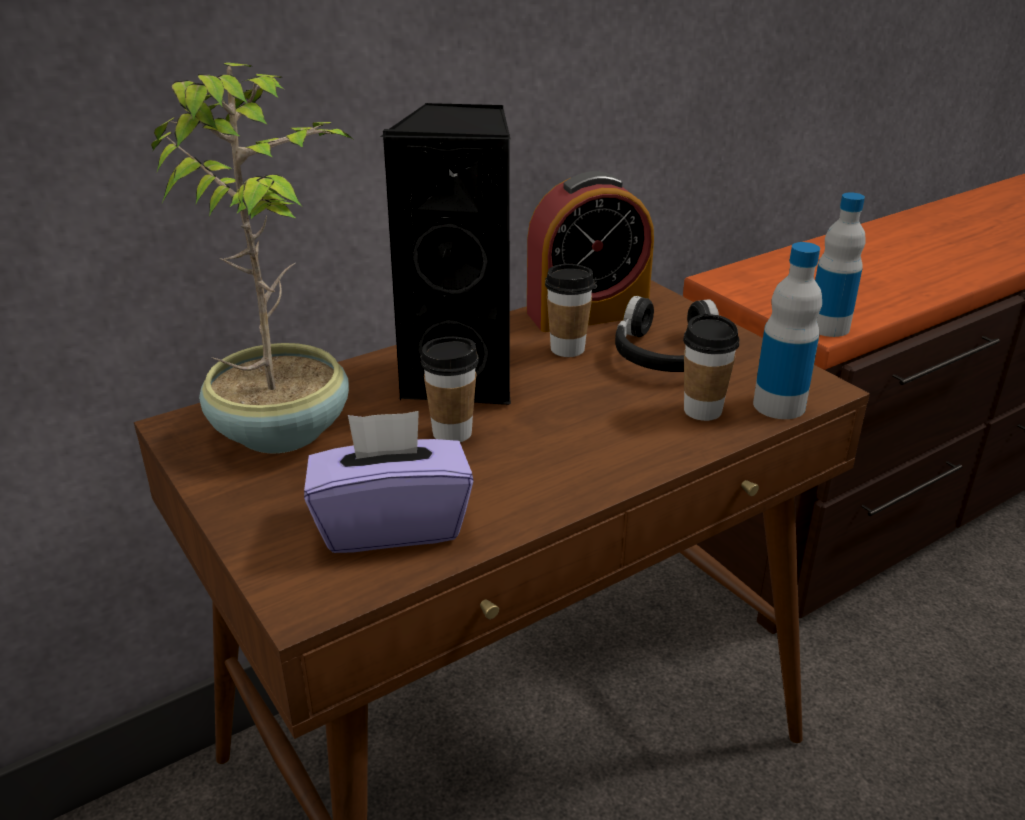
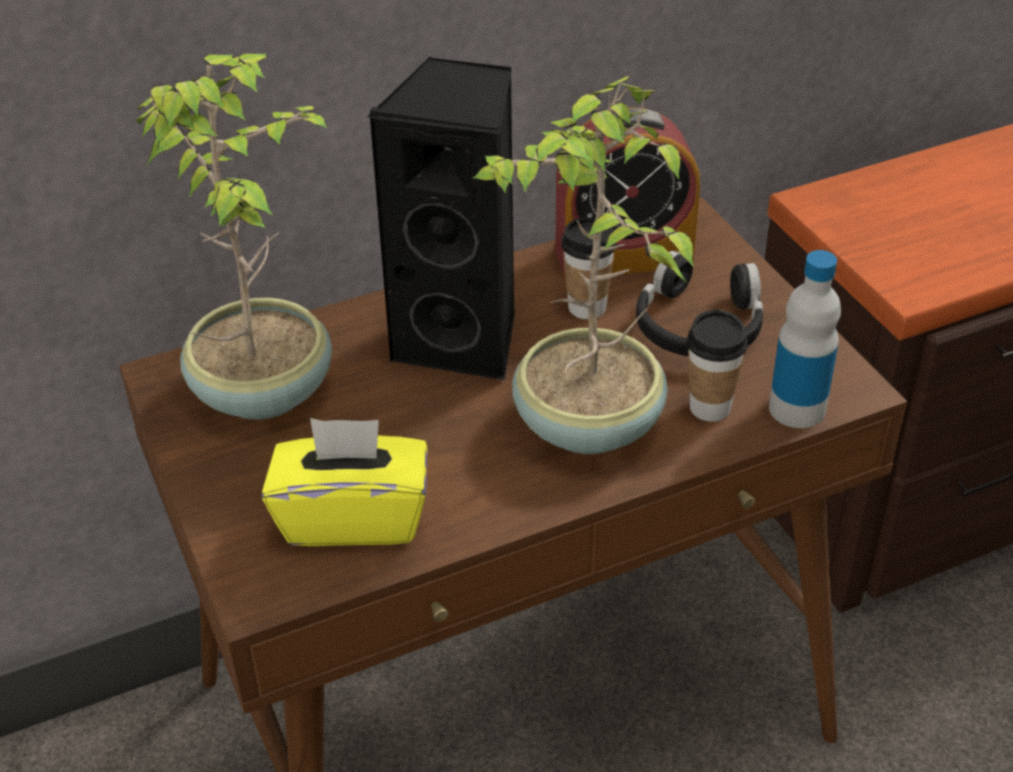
camera: 10 degrees right, 10 degrees up
purple tissue box [304,411,474,553] -> yellow tissue box [262,418,427,546]
cup [420,337,479,442] -> none
bottle [815,192,865,337] -> none
none -> potted plant [472,76,694,454]

